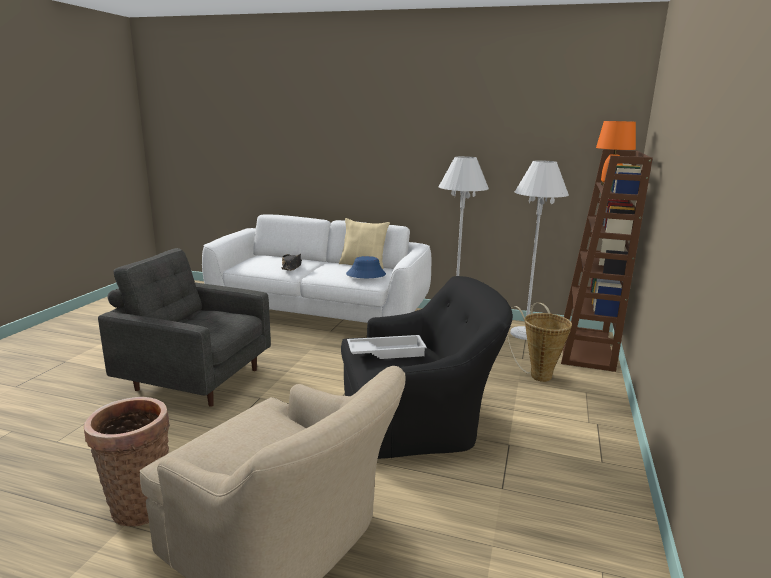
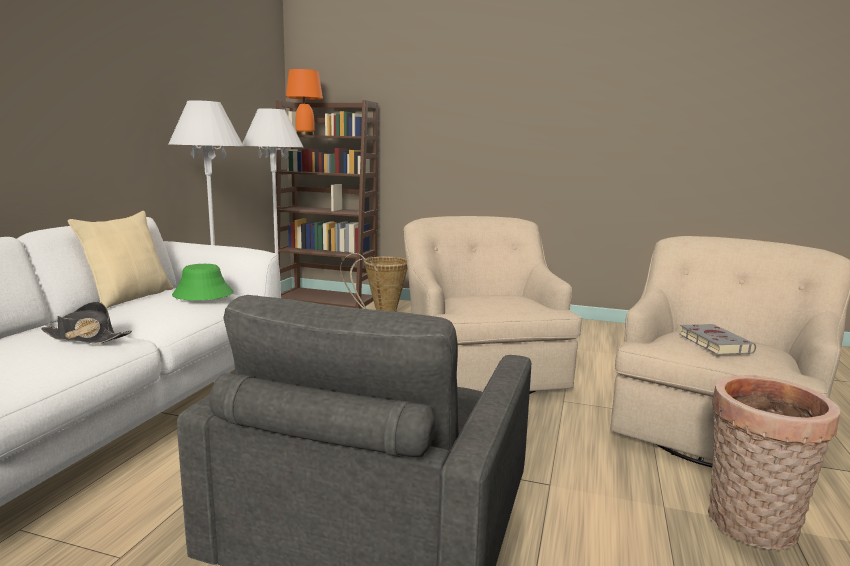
camera: 90 degrees left, 5 degrees down
black armchair [341,276,513,459] -> beige armchair [404,216,581,394]
blue hat [346,256,386,278] -> green hat [172,264,233,300]
white tray [347,335,427,359] -> none
none -> grey book [679,324,756,355]

